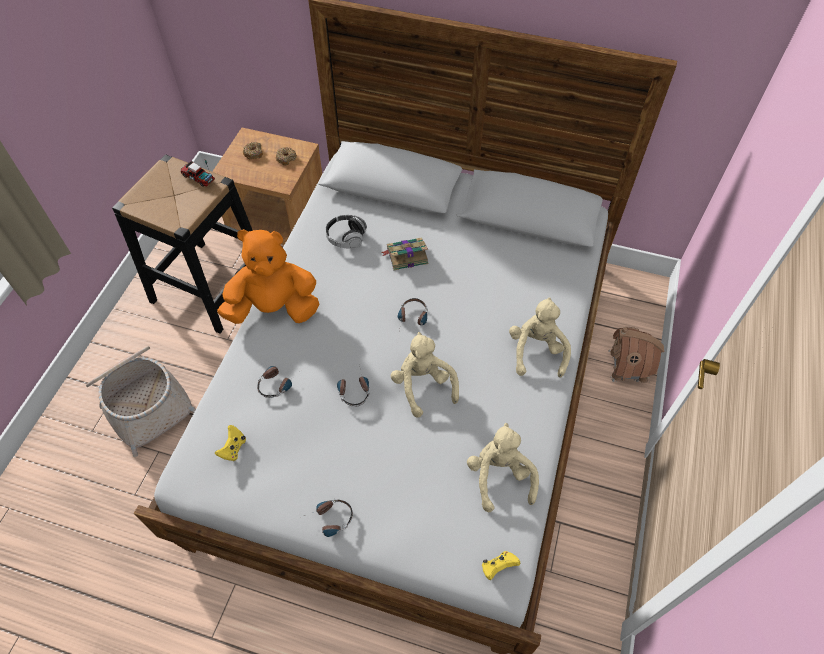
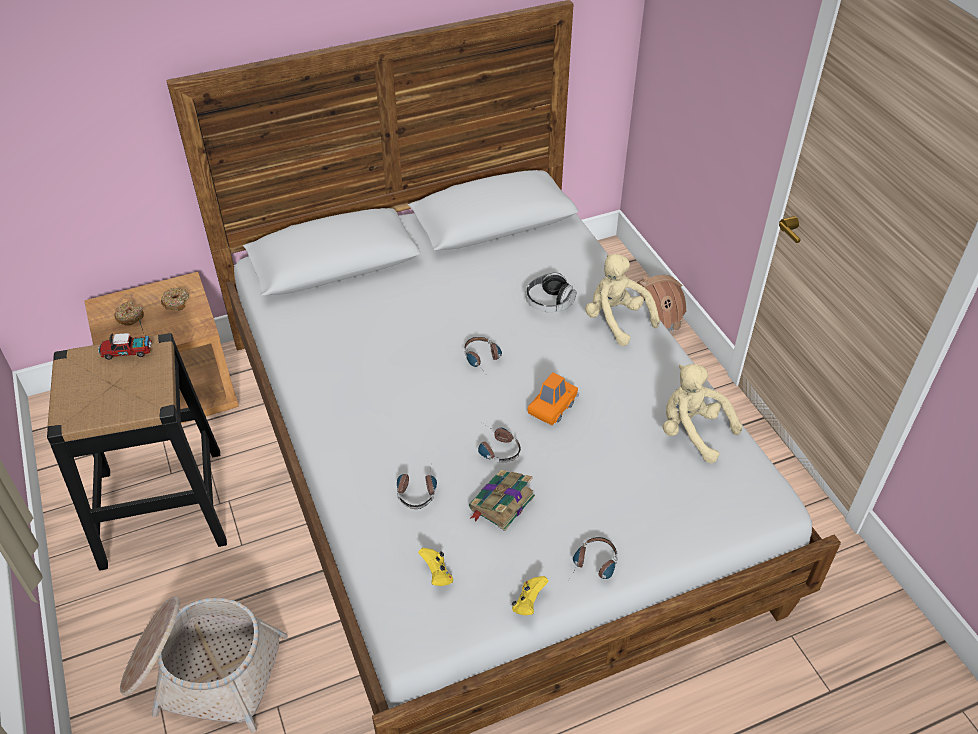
camera: 40 degrees left, 10 degrees down
orange plush toy [217,229,319,324] -> none
headphones [325,215,367,249] -> headphones moved to [526,272,576,312]
book [381,238,428,271] -> book moved to [469,470,535,531]
beige plush toy [391,332,459,418] -> orange toy car [527,372,579,425]
yellow game controller [482,551,520,580] -> yellow game controller moved to [512,576,549,615]

